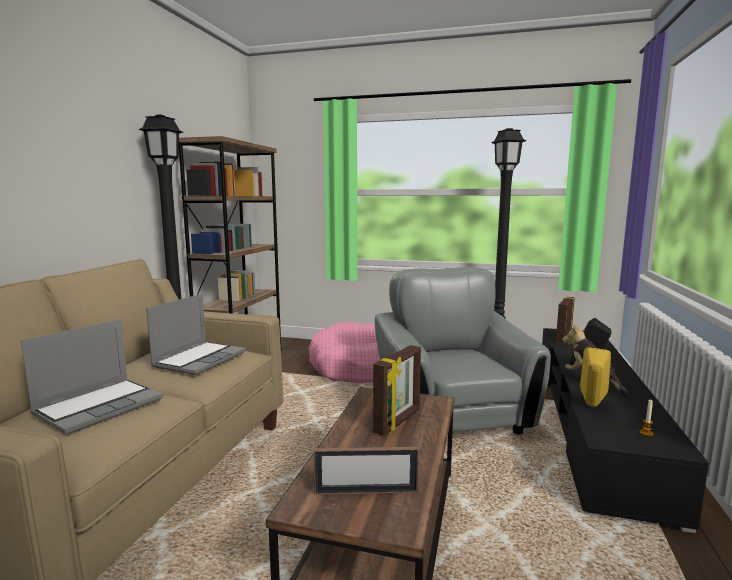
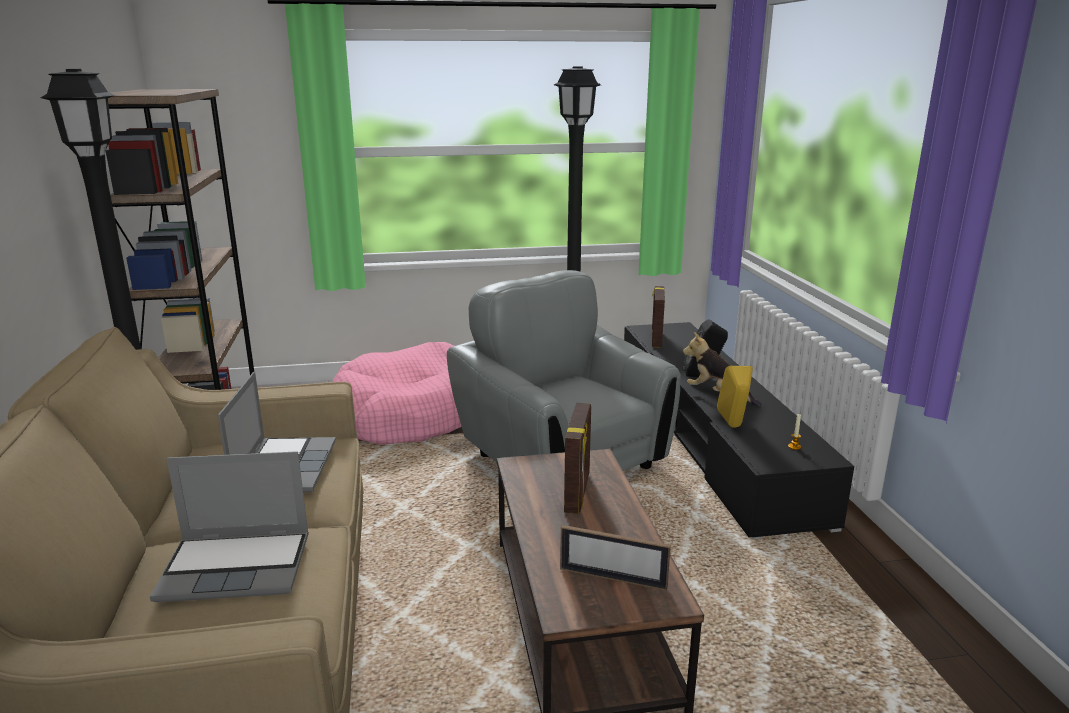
camera: 25 degrees left, 10 degrees up
laptop [21,319,163,434] -> laptop turned 75 degrees clockwise [150,451,309,602]
picture frame [313,447,419,495] -> picture frame turned 45 degrees clockwise [560,525,671,591]

